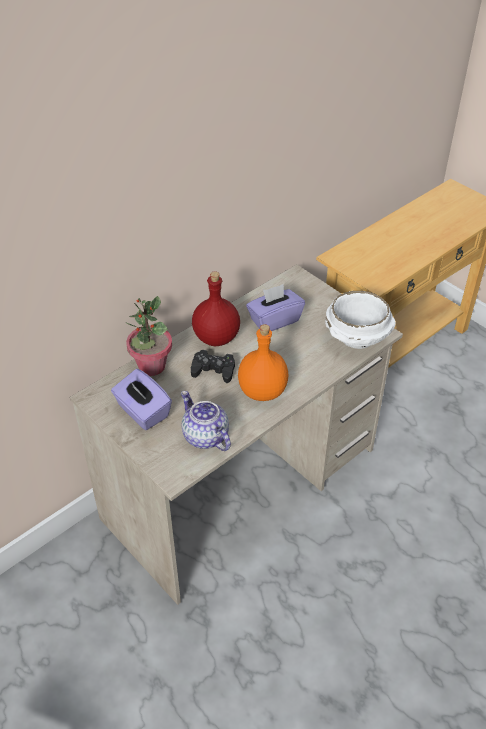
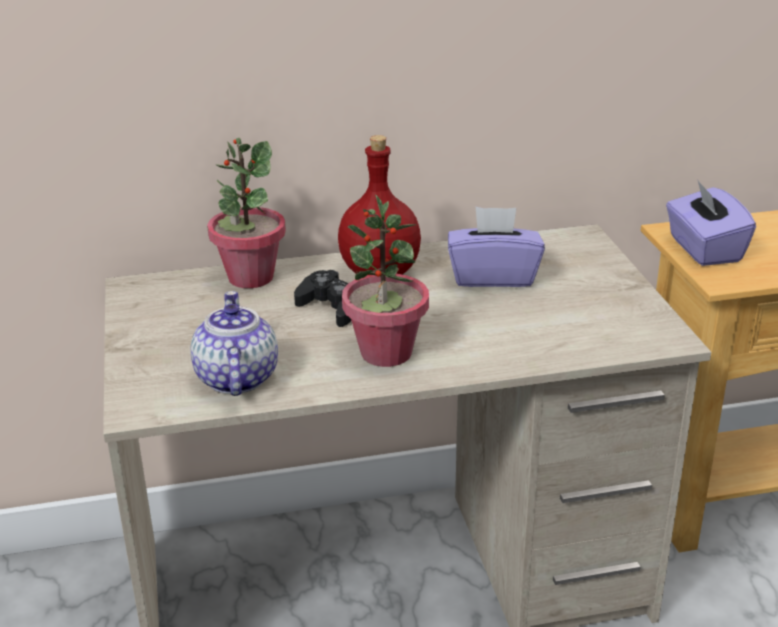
camera: 30 degrees right, 15 degrees down
purple tissue box [111,369,172,430] -> purple tissue box moved to [666,179,756,266]
orange bottle [238,324,288,401] -> potted plant [342,195,429,367]
white bowl [325,291,396,349] -> none

